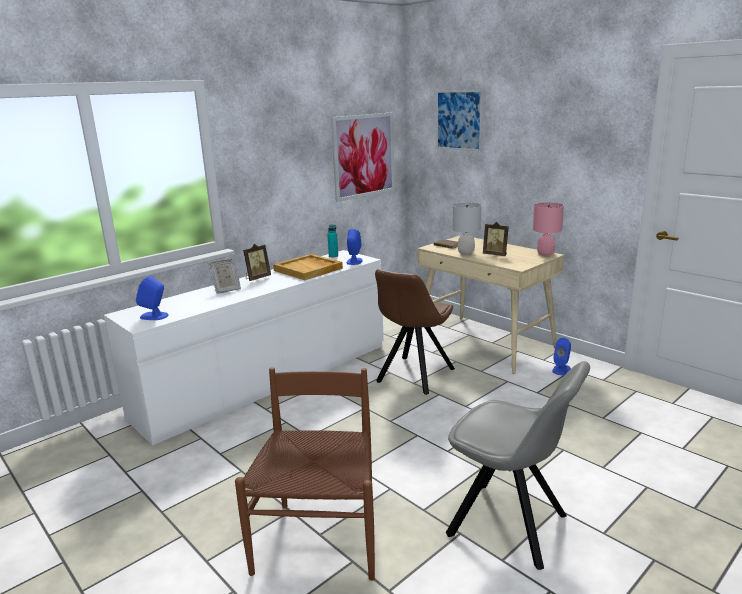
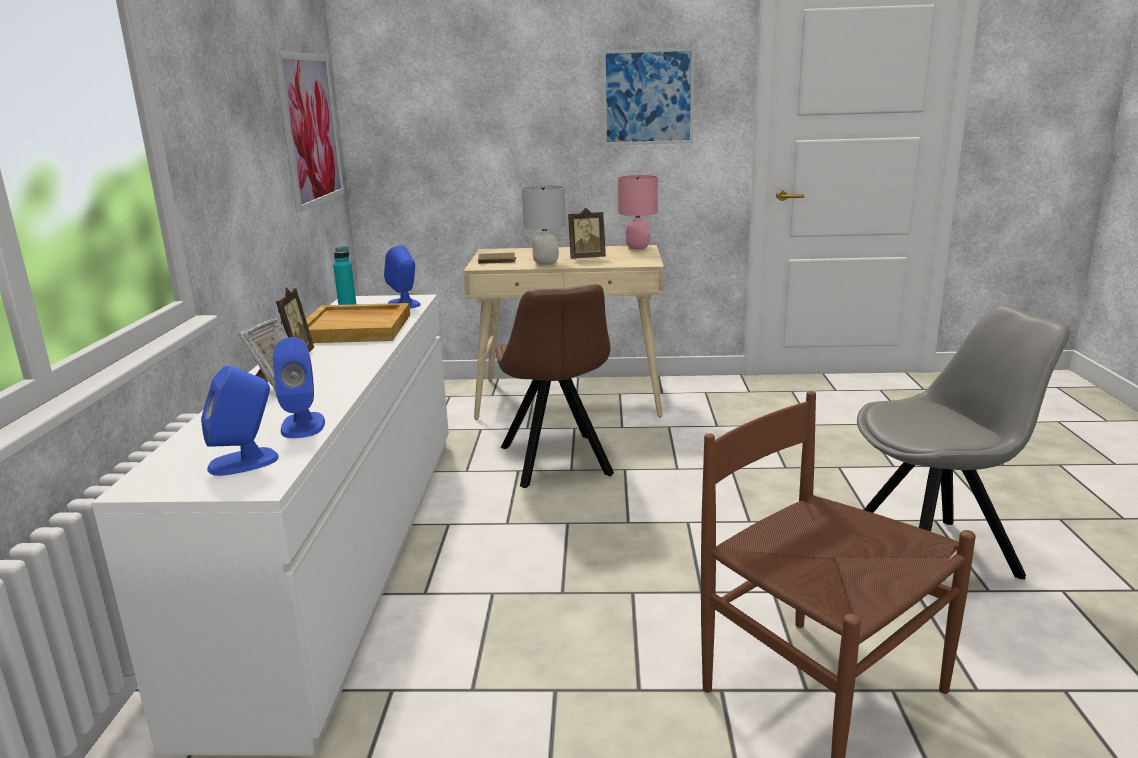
camera: 45 degrees left, 0 degrees up
picture [436,90,483,151] -> picture moved to [602,47,695,146]
blue speaker [552,338,571,375] -> blue speaker moved to [273,337,325,438]

